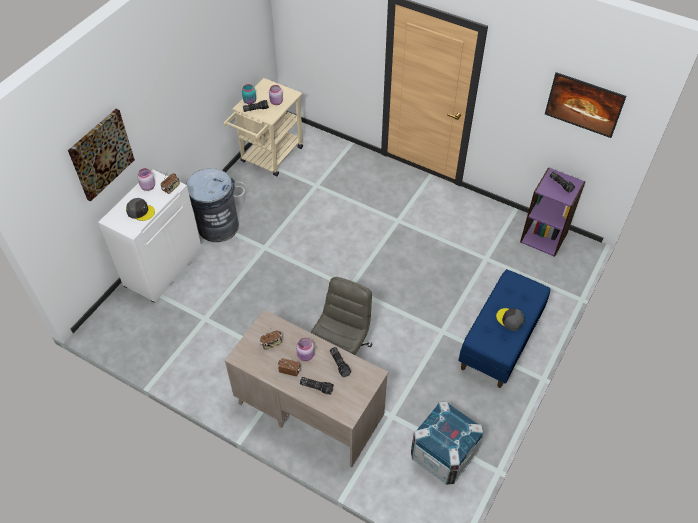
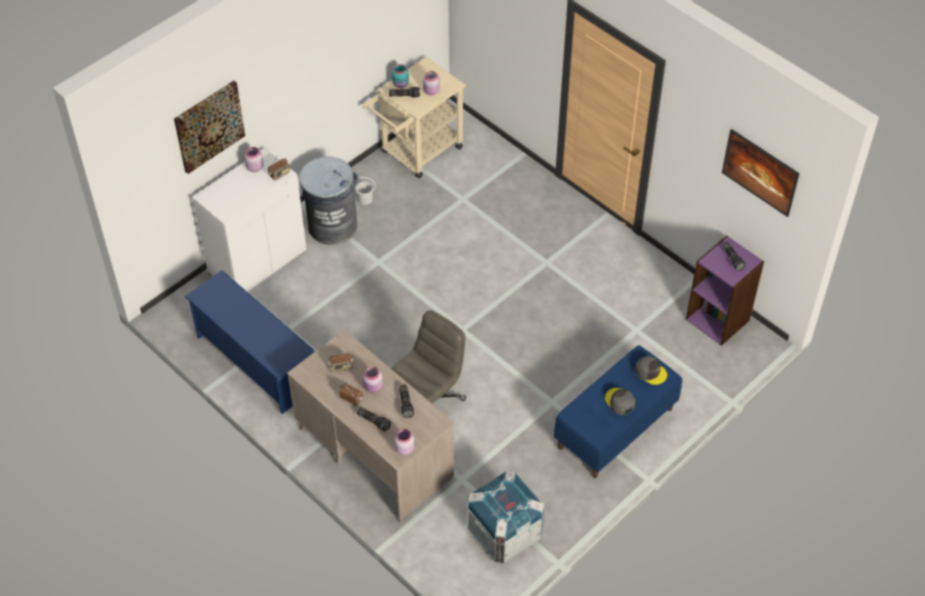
camera: 15 degrees right, 0 degrees up
grey cap [126,198,155,221] -> grey cap moved to [635,356,667,385]
none -> blue shoe rack [185,270,315,414]
none -> pink jar [394,429,414,455]

